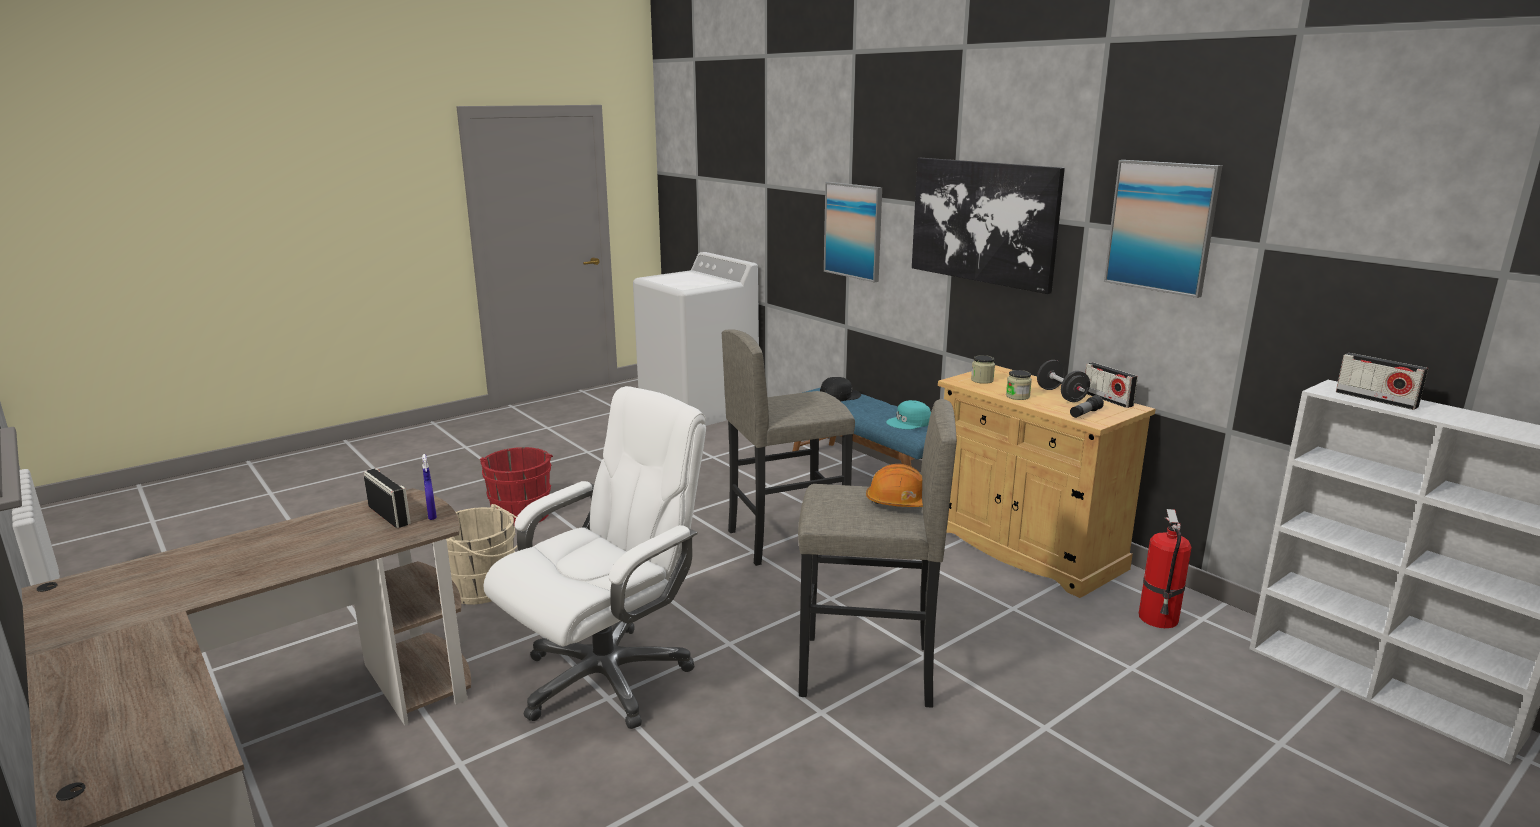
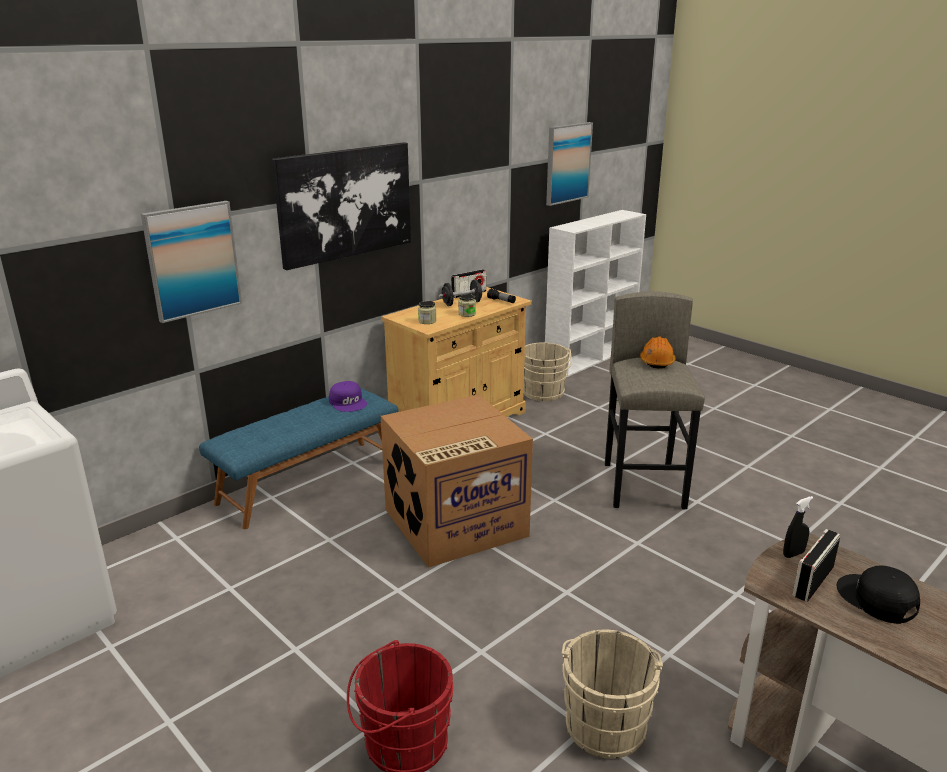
camera: 95 degrees left, 5 degrees up
blue spray bottle [422,454,437,520] -> black spray bottle [783,496,813,558]
white office chair [483,386,706,729] -> none
grey stool [722,329,855,566] -> cardboard box [381,395,533,568]
black cap [820,377,861,401] -> black cap moved to [836,566,920,624]
turquoise cap [886,400,931,429] -> purple cap [329,381,367,412]
picture [1104,160,1222,298] -> picture moved to [546,122,593,206]
fire extinguisher [1139,509,1192,628] -> beige bucket [523,342,572,401]
radio [1336,353,1428,410] -> none

